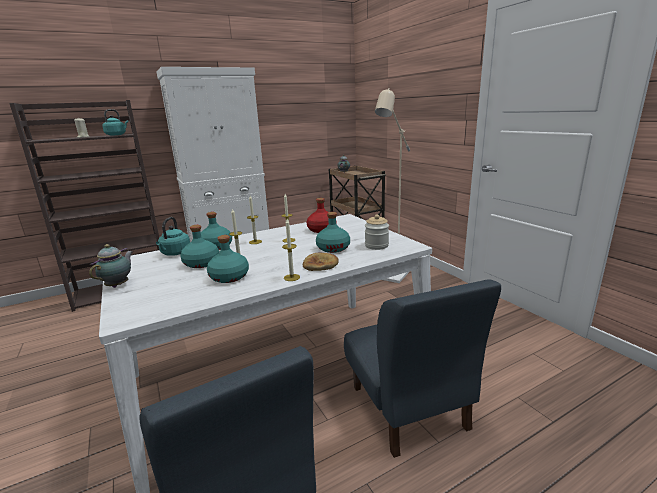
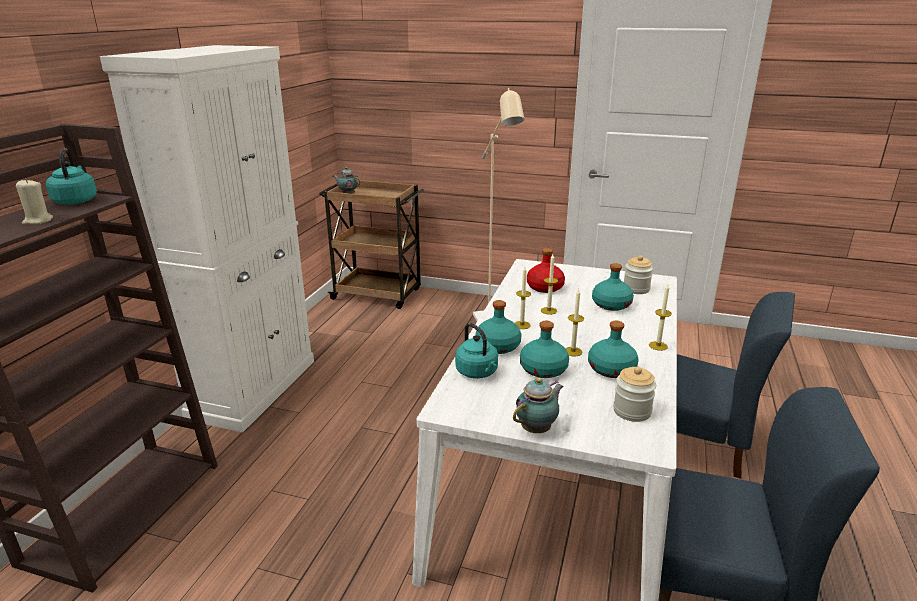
camera: 45 degrees left, 5 degrees up
teapot [89,244,133,288] -> teapot turned 75 degrees clockwise [513,377,564,433]
bread [303,253,339,271] -> none
none -> jar [613,367,656,422]

